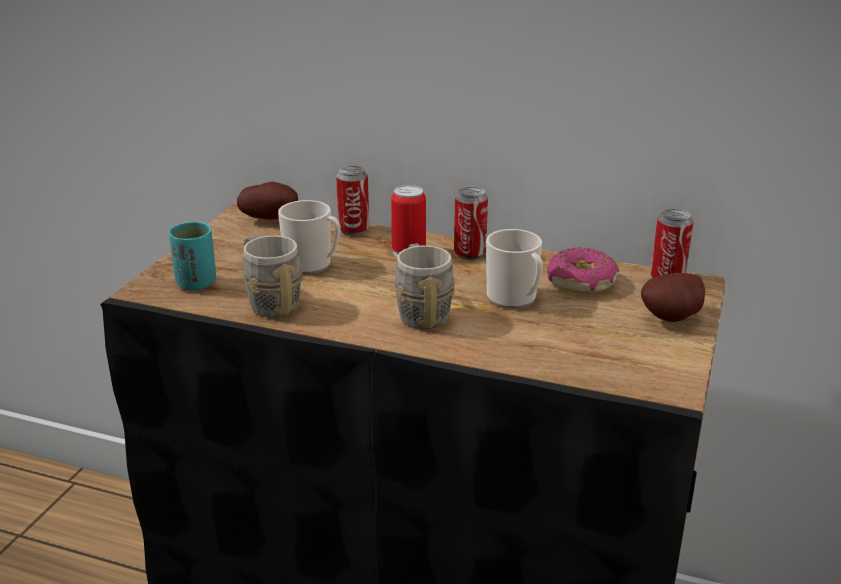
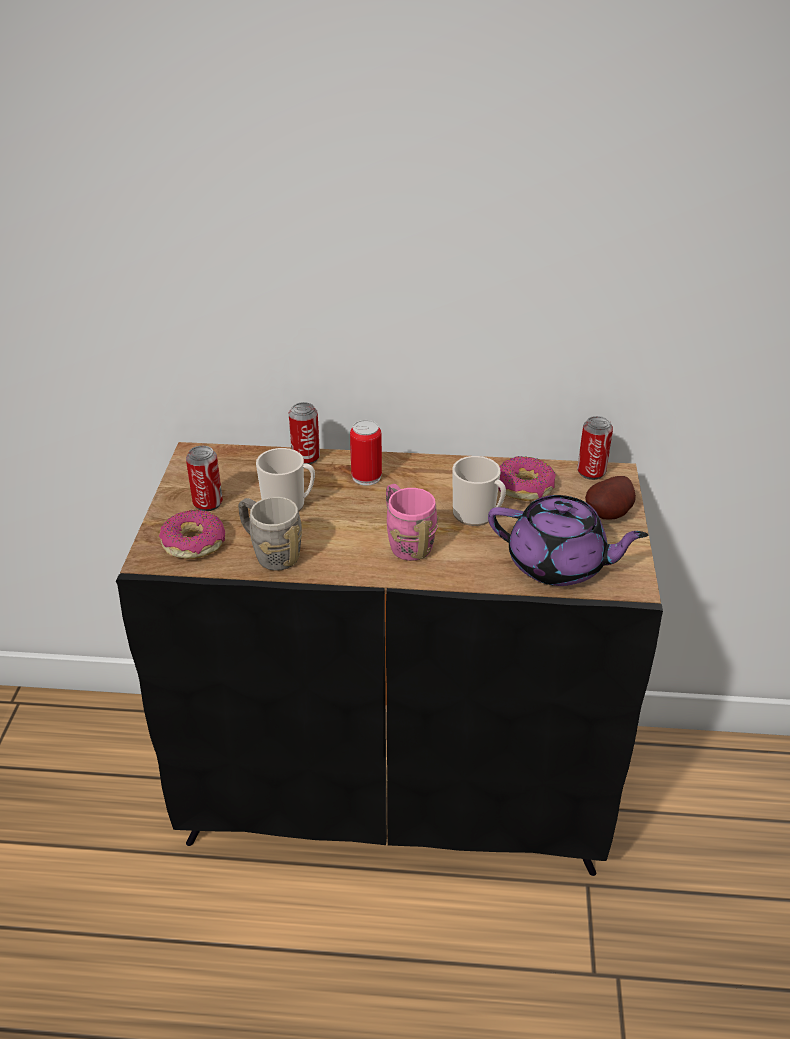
camera: 15 degrees left, 10 degrees up
turquoise cup [169,222,216,290] -> donut [159,510,225,559]
potato [237,182,298,220] -> none
grey mug [395,243,455,329] -> pink mug [386,484,439,561]
can [454,187,488,260] -> can moved to [186,446,223,511]
none -> purple teapot [488,495,648,586]

